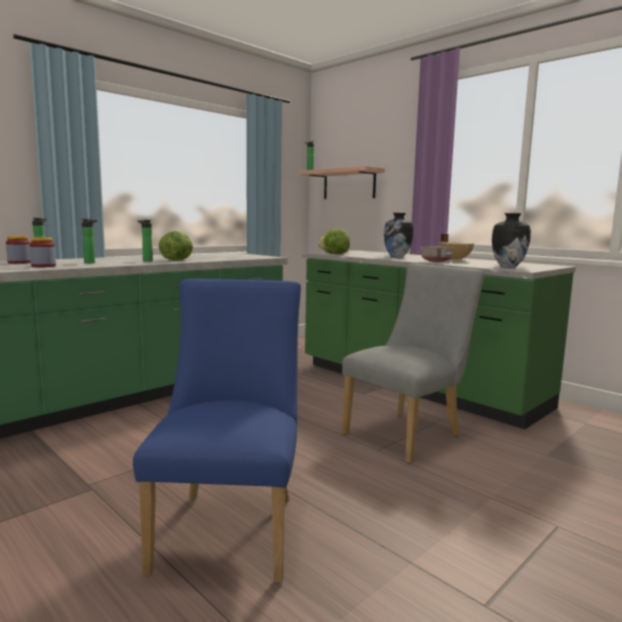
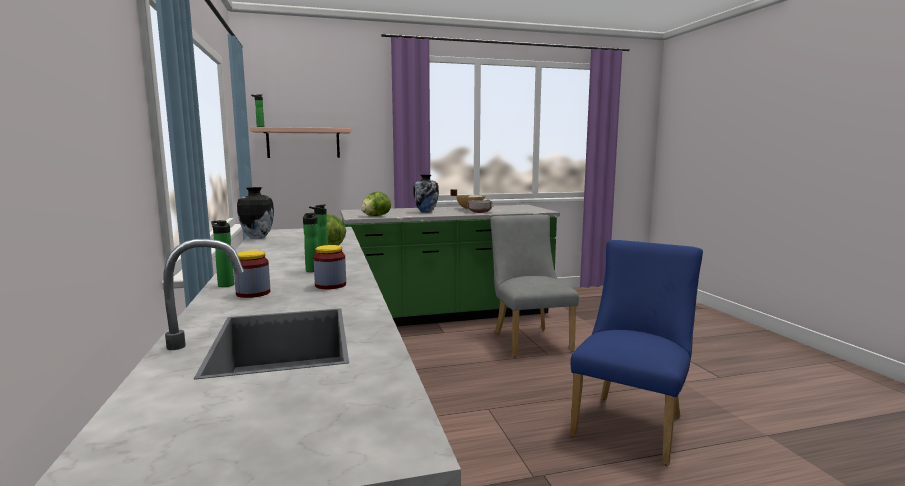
camera: 60 degrees left, 0 degrees up
blue chair [133,279,301,583] -> blue chair turned 90 degrees clockwise [570,240,703,466]
vase [492,213,531,268] -> vase moved to [237,187,274,239]

